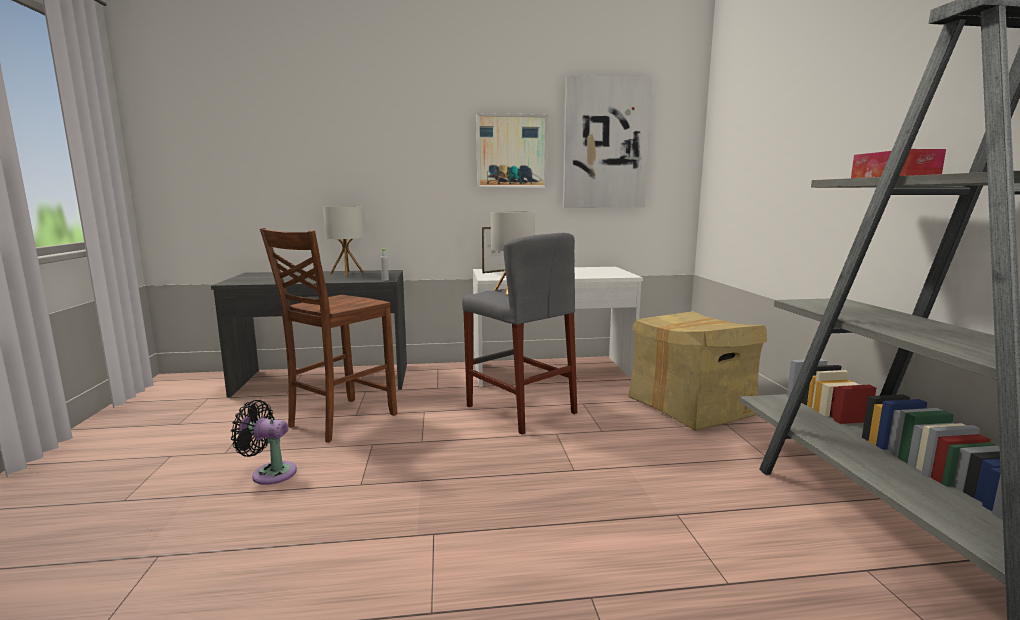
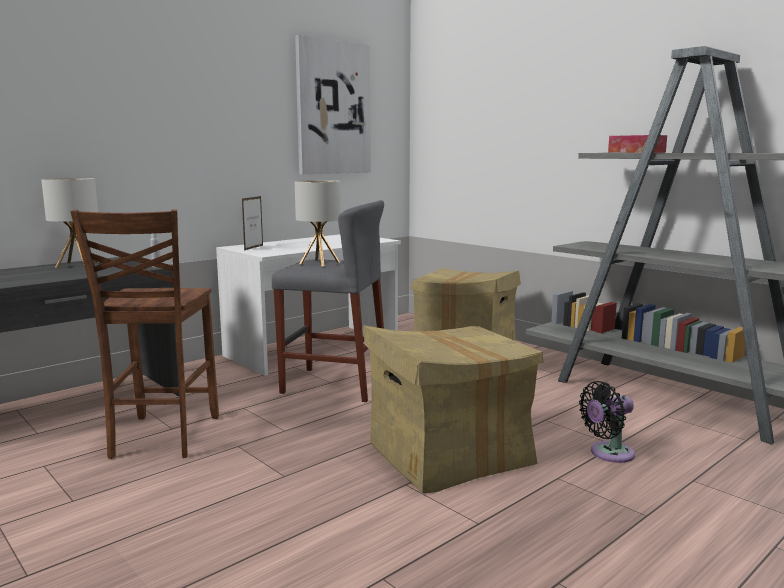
camera: 35 degrees left, 0 degrees up
black fan [231,400,297,485] -> black fan moved to [579,381,635,463]
picture [476,113,548,188] -> none
none -> cardboard box [363,325,543,493]

